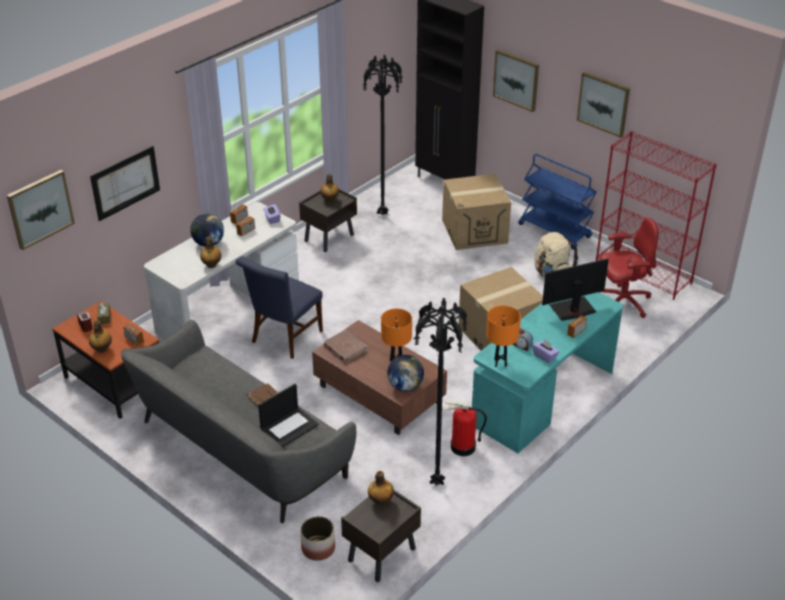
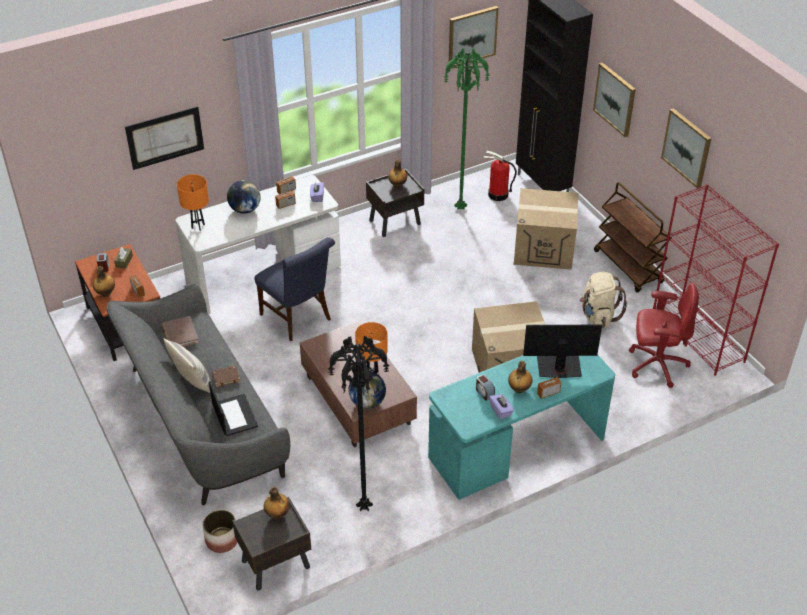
camera: 20 degrees right, 5 degrees up
picture [7,170,75,250] -> picture moved to [449,6,499,67]
bottle [200,237,221,268] -> bottle moved to [508,361,533,393]
blue chair [236,256,323,359] -> blue chair turned 90 degrees counterclockwise [254,237,335,341]
laptop [258,383,319,447] -> laptop turned 90 degrees counterclockwise [209,381,258,436]
brown book [324,330,368,363] -> brown book moved to [162,316,199,347]
black floor lamp [363,55,403,216] -> green floor lamp [444,48,490,210]
fire extinguisher [442,400,487,456] -> fire extinguisher moved to [484,151,517,201]
orange table lamp [486,305,521,367] -> orange table lamp moved to [177,174,209,231]
blue cart [518,154,596,249] -> brown cart [594,182,672,293]
none -> pillow [163,338,214,394]

